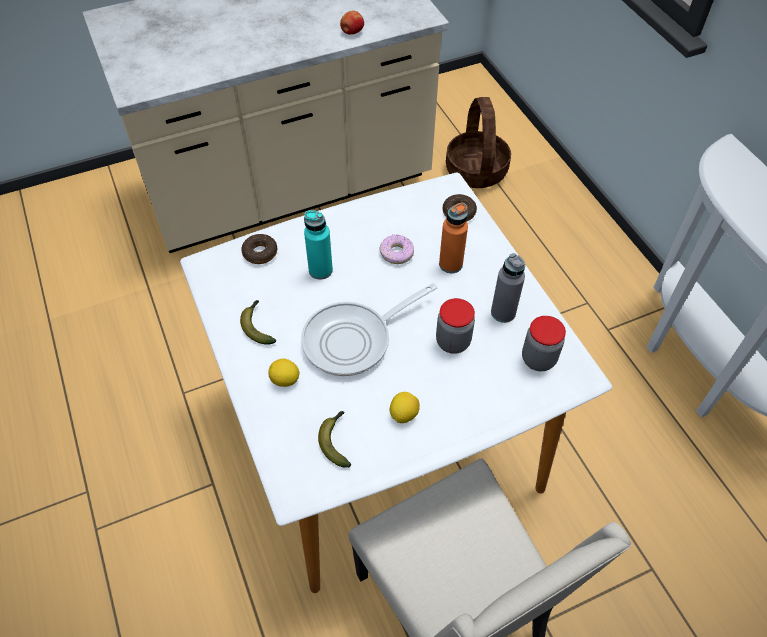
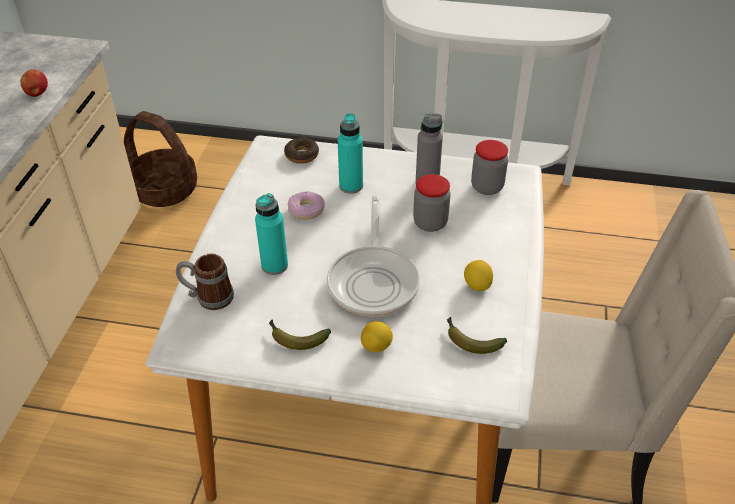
camera: 55 degrees left, 10 degrees down
donut [241,234,277,264] -> mug [176,254,234,310]
orange bottle [439,203,468,273] -> turquoise bottle [338,113,363,194]

